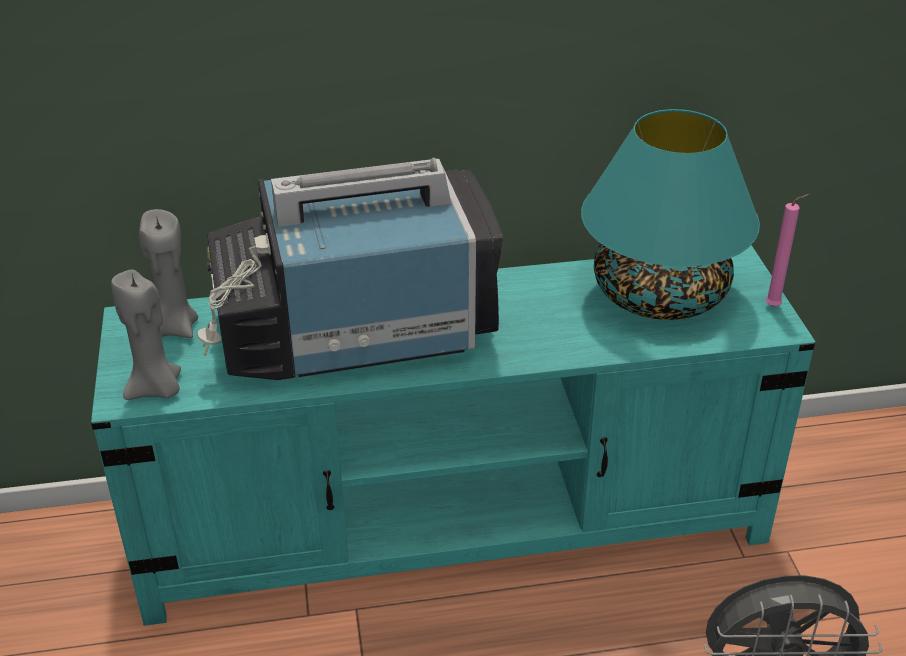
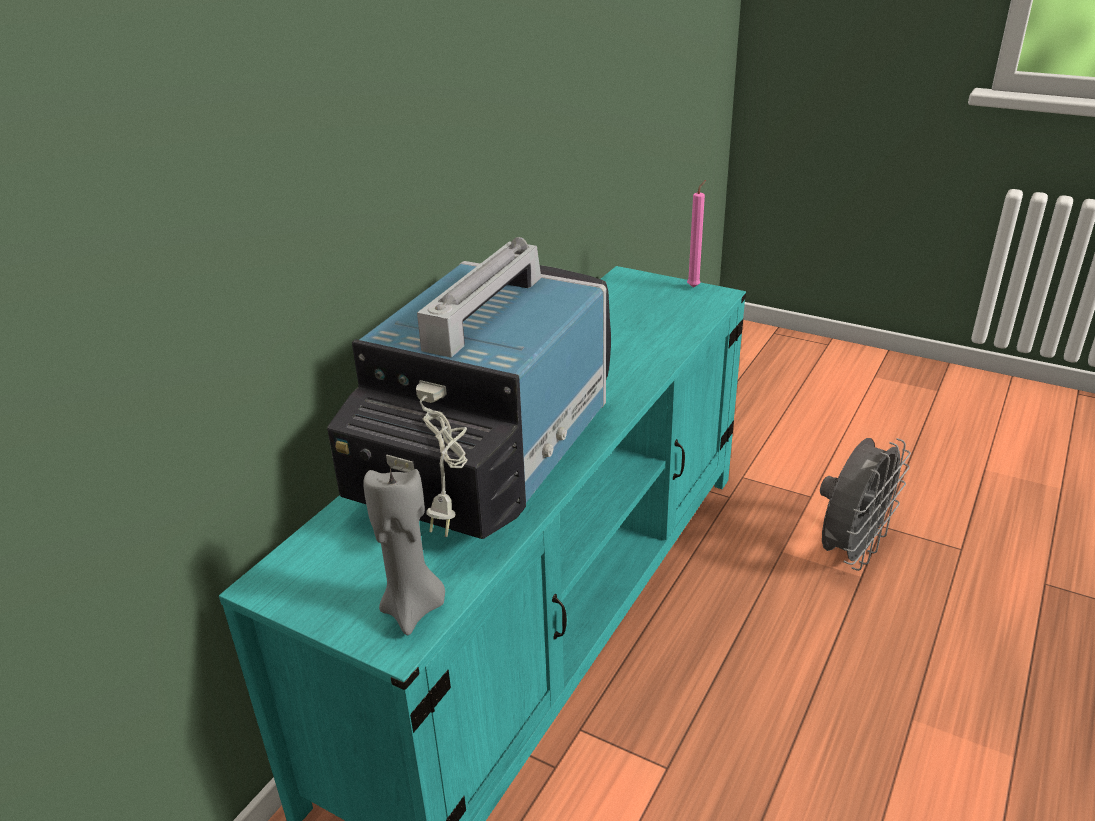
camera: 50 degrees left, 5 degrees down
grey candle [139,209,198,338] -> none
turquoise table lamp [581,109,760,320] -> none

